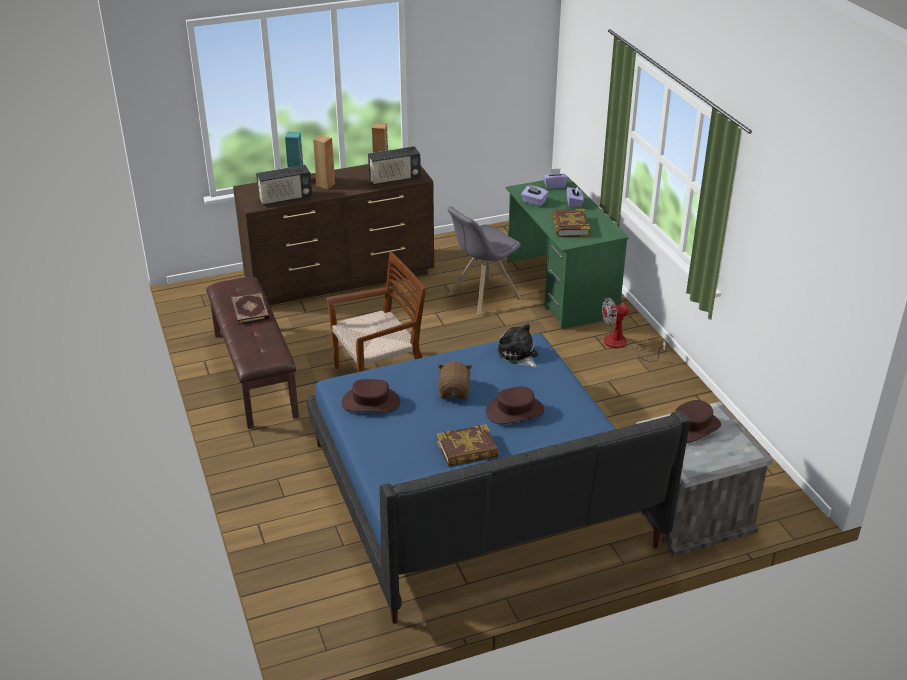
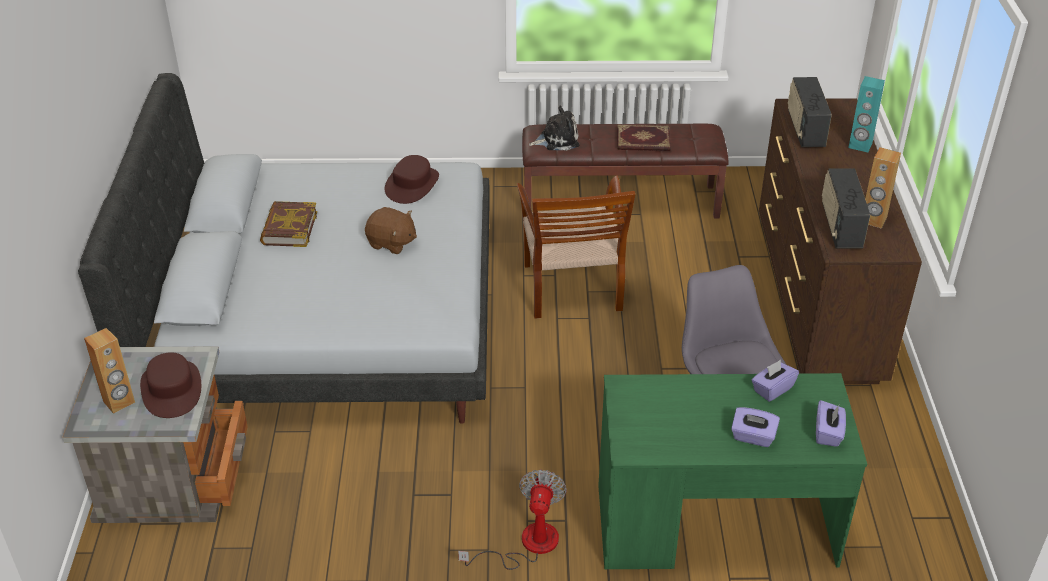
camera: 110 degrees right, 5 degrees up
blue bed [307,333,690,624] -> grey bed [78,73,490,423]
brown speaker [313,135,335,189] -> brown speaker moved to [84,328,135,414]
brown hat [486,386,544,424] -> none
plush toy [497,323,538,368] -> plush toy moved to [529,106,579,151]
book [552,209,590,237] -> none

